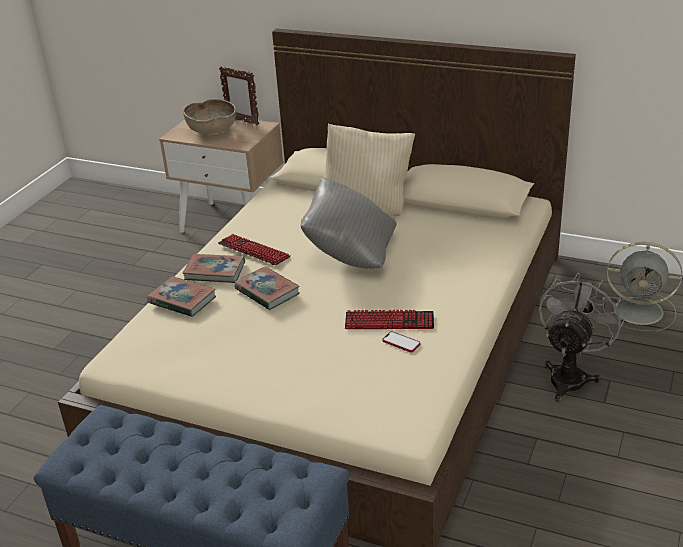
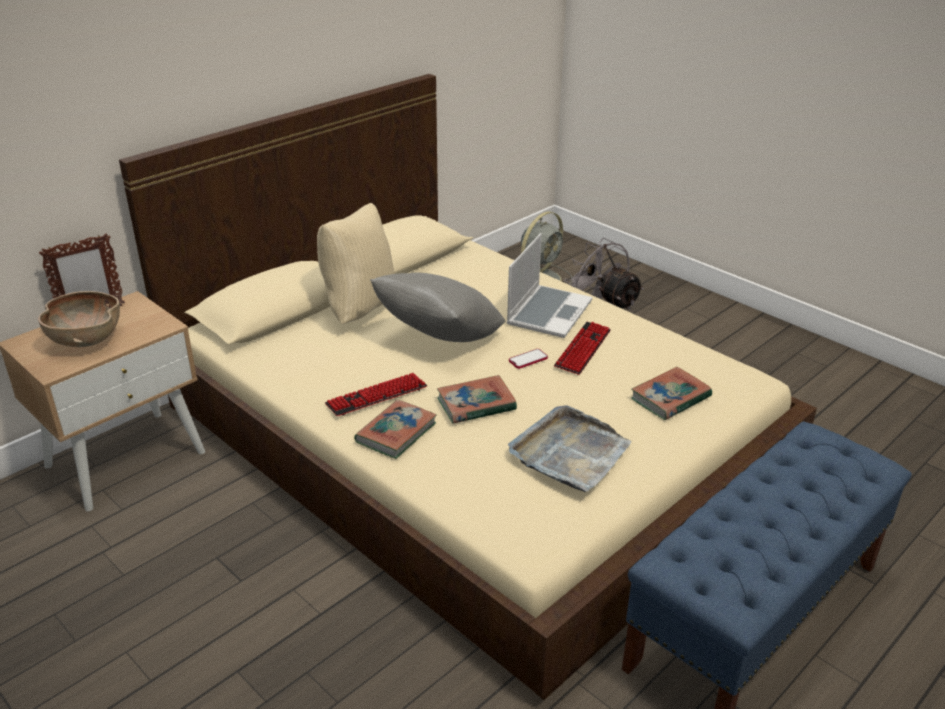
camera: 70 degrees left, 0 degrees up
book [147,276,216,317] -> book moved to [631,367,712,420]
phone [382,331,421,353] -> phone moved to [509,349,548,369]
none -> laptop [507,233,592,338]
none -> grey tray [508,405,632,492]

